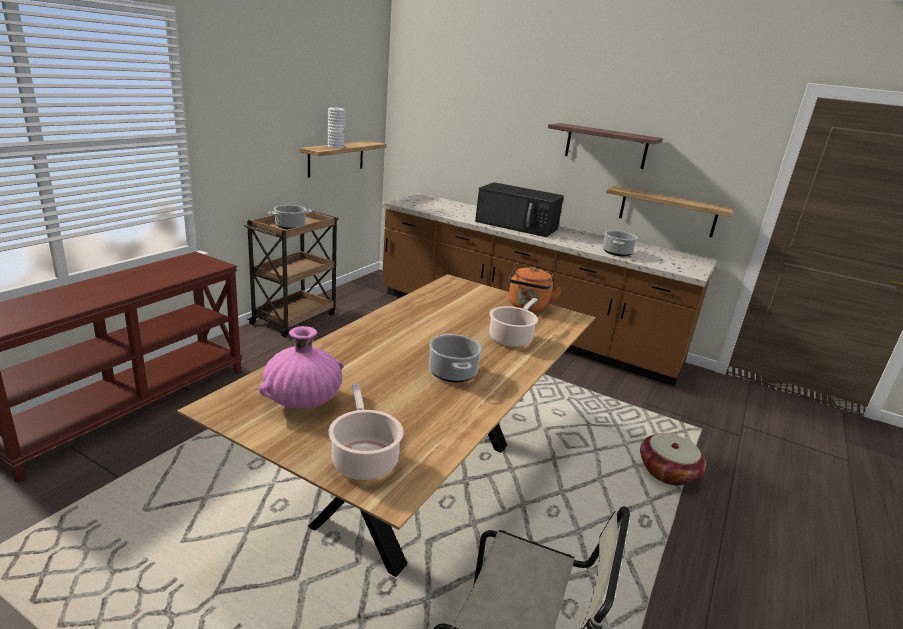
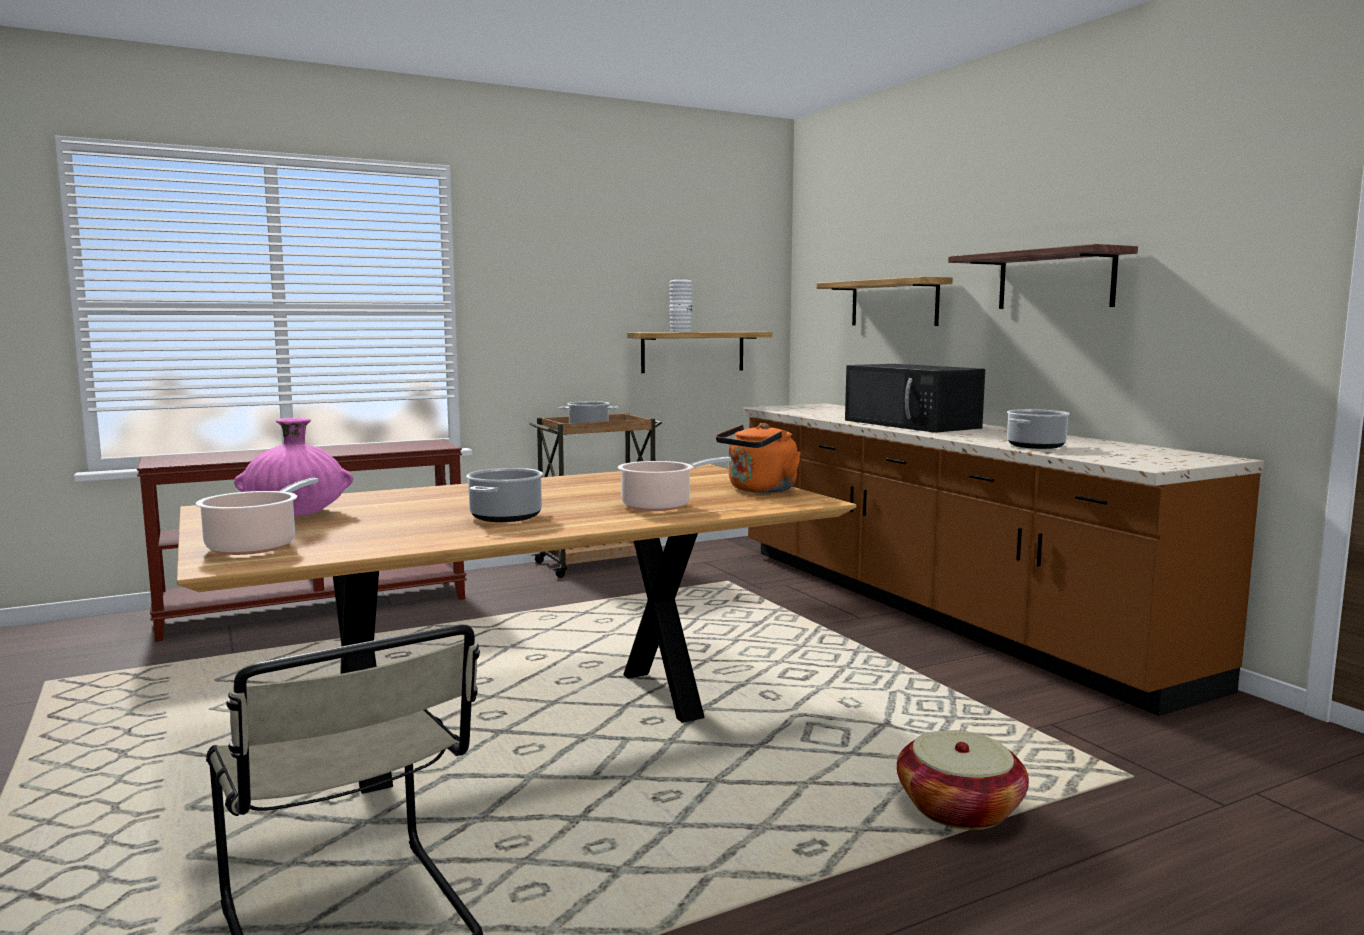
camera: 35 degrees right, 15 degrees down
shelf [606,185,734,237] -> shelf moved to [817,277,953,326]

